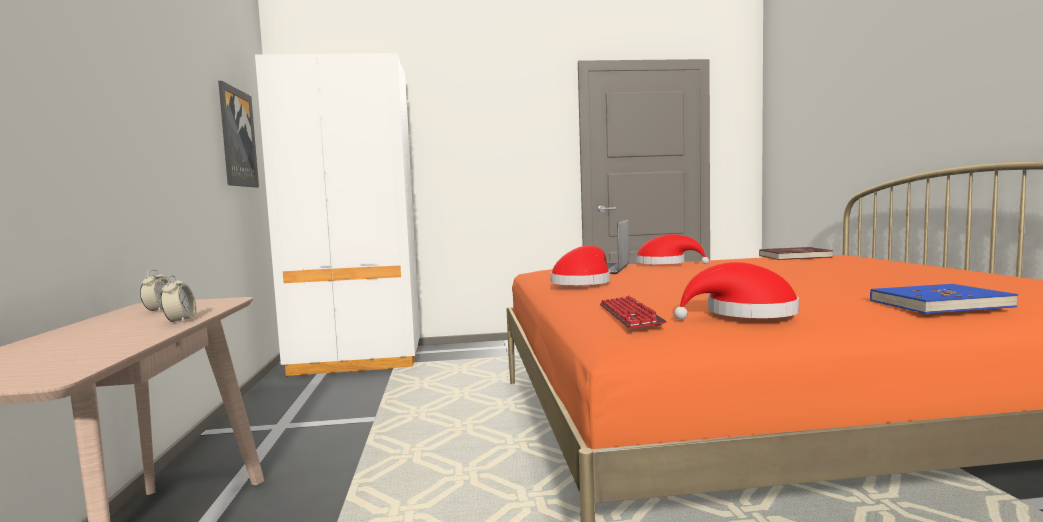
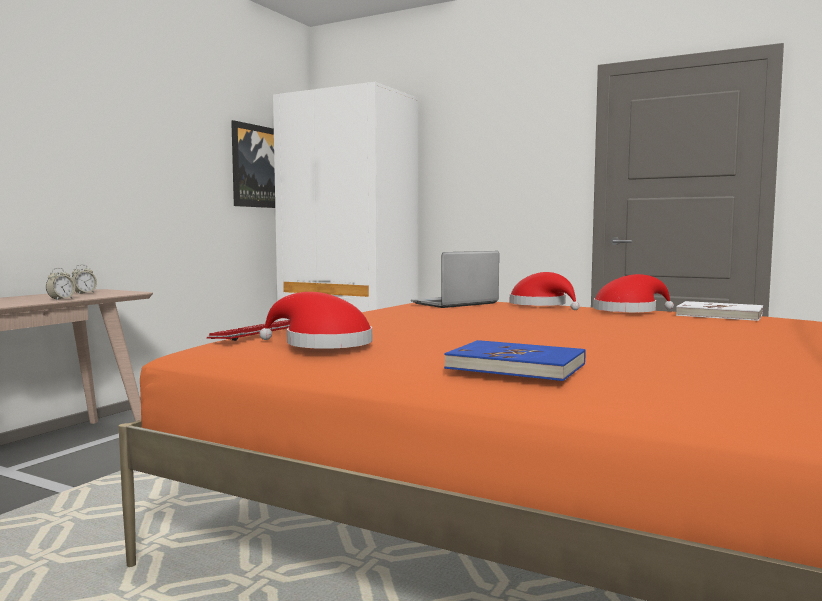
camera: 35 degrees right, 0 degrees up
red hat [550,245,610,285] -> red hat moved to [593,274,674,312]
red book [759,247,833,260] -> white book [676,301,763,321]

